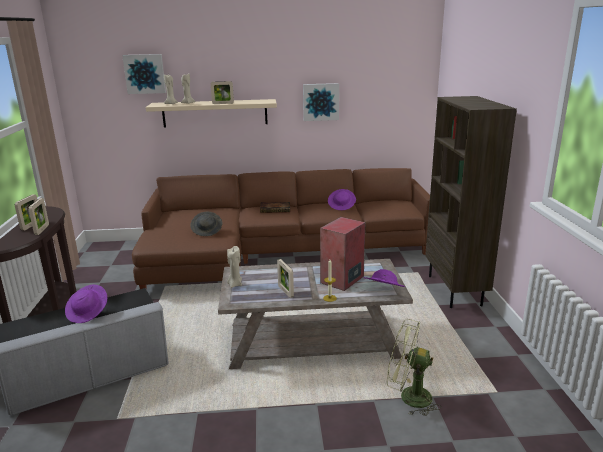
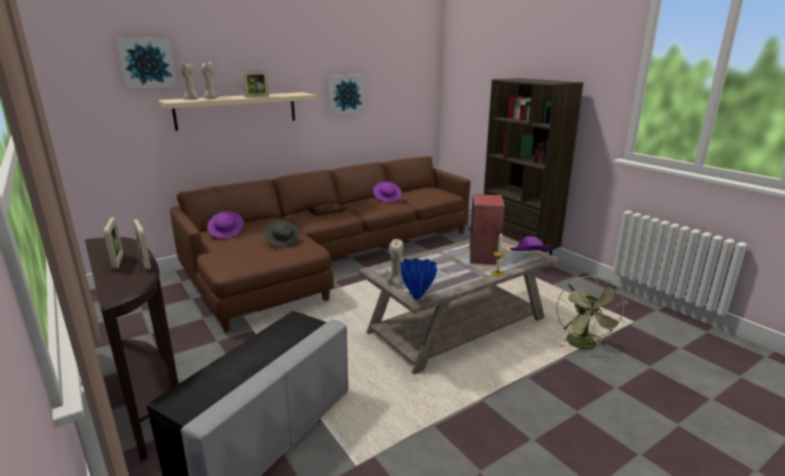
camera: 30 degrees left, 0 degrees up
purple hat [65,285,107,323] -> purple hat moved to [207,211,244,238]
picture frame [277,259,294,298] -> none
green fan [387,319,441,416] -> green fan turned 75 degrees counterclockwise [556,276,628,349]
none -> blue vase [400,258,437,299]

